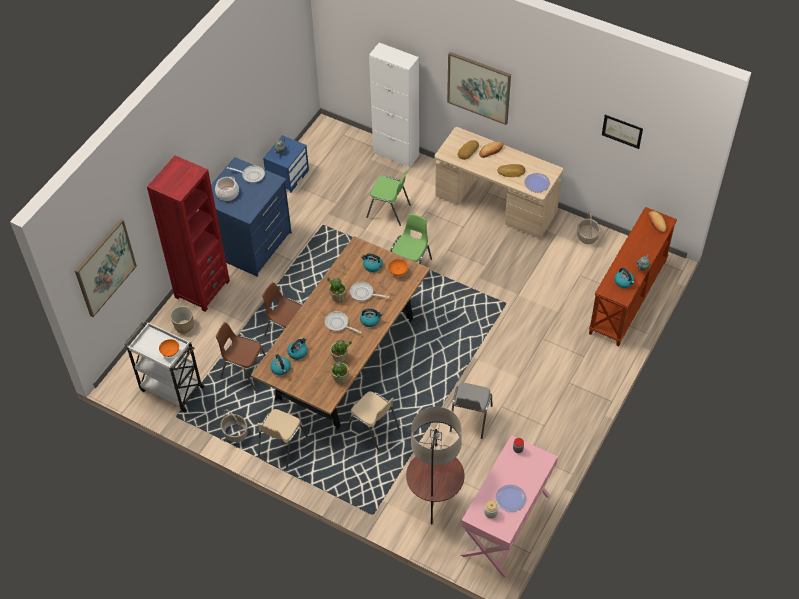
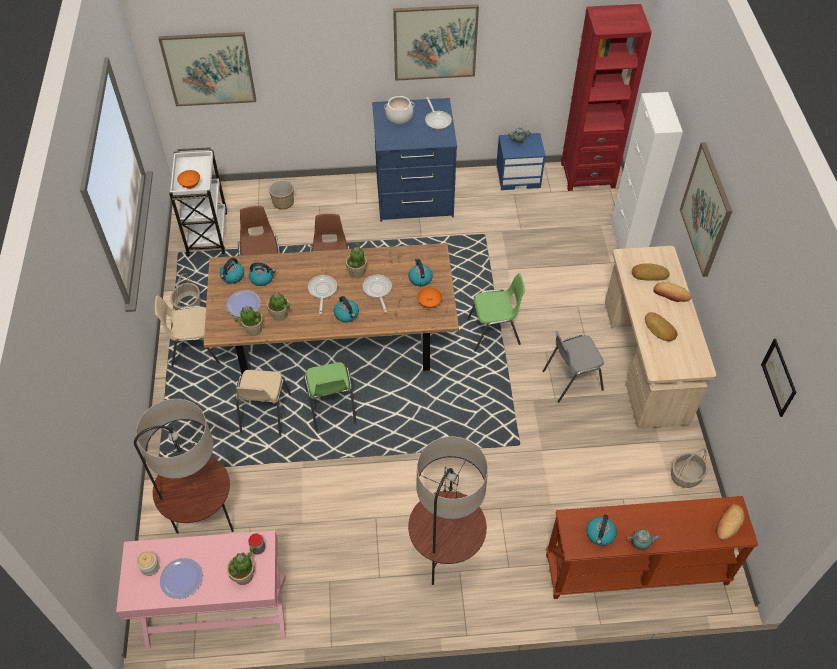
camera: 55 degrees right, 0 degrees up
red bookcase [147,155,230,312] -> red bookcase moved to [561,4,652,191]
green chair [366,170,411,226] -> green chair moved to [304,362,357,431]
grey chair [450,383,493,439] -> grey chair moved to [542,331,604,402]
plate [524,173,550,192] -> plate moved to [226,290,261,317]
none -> potted plant [227,547,255,585]
none -> picture [393,4,479,81]
none -> floor lamp [408,436,488,585]

